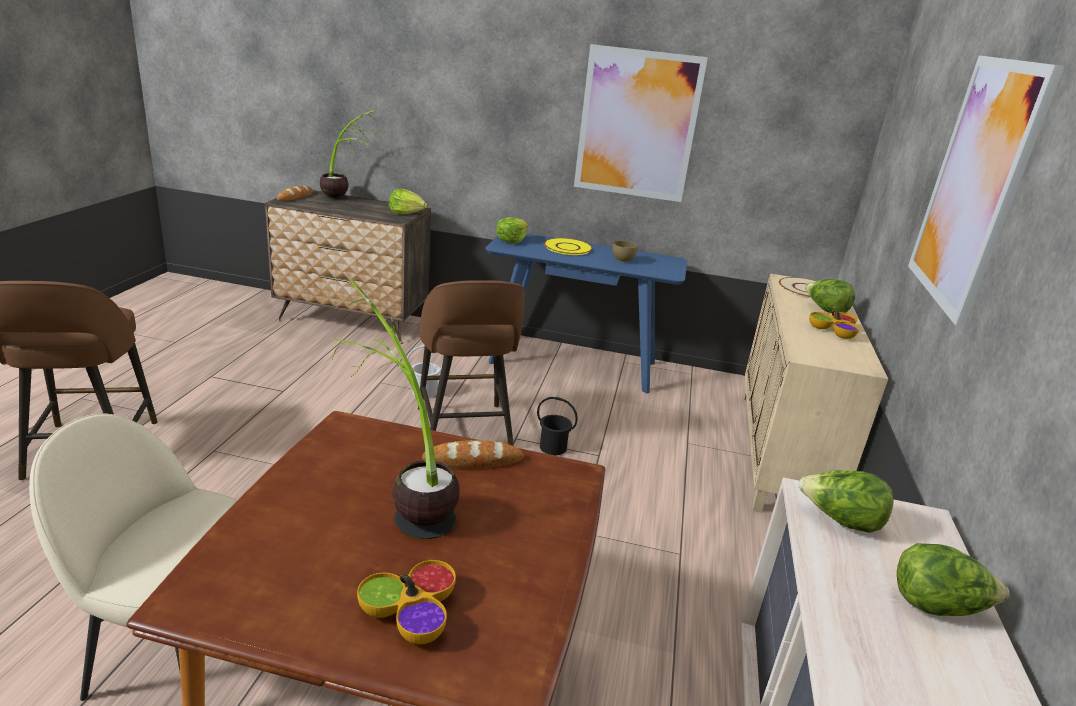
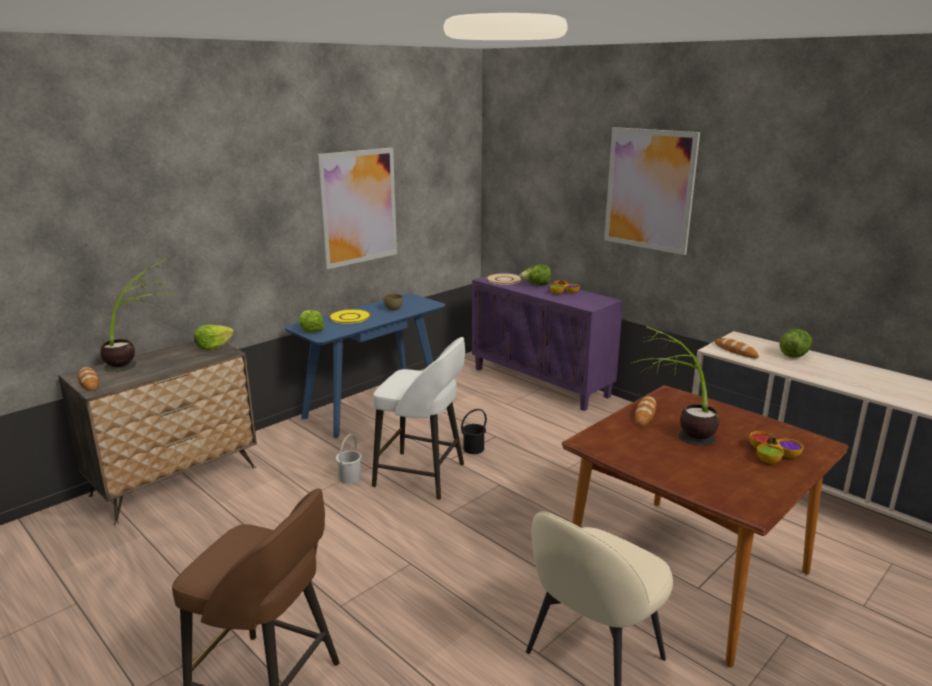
camera: 55 degrees left, 5 degrees down
brown stool [418,280,525,446] -> white stool [372,337,465,500]
beige cabinet [744,274,888,513] -> purple cabinet [472,271,623,411]
lettuce [799,470,894,533] -> bread [715,338,759,358]

